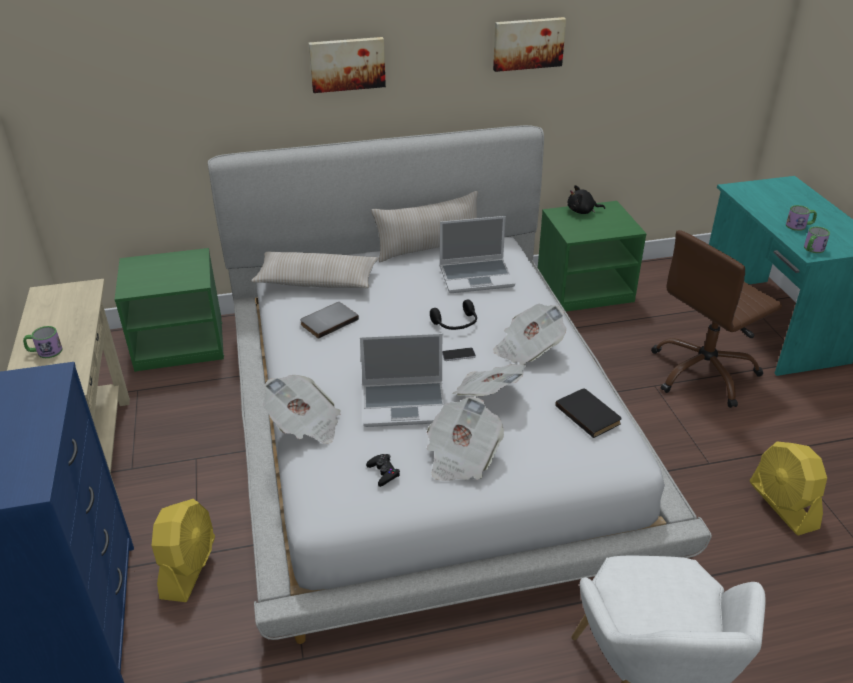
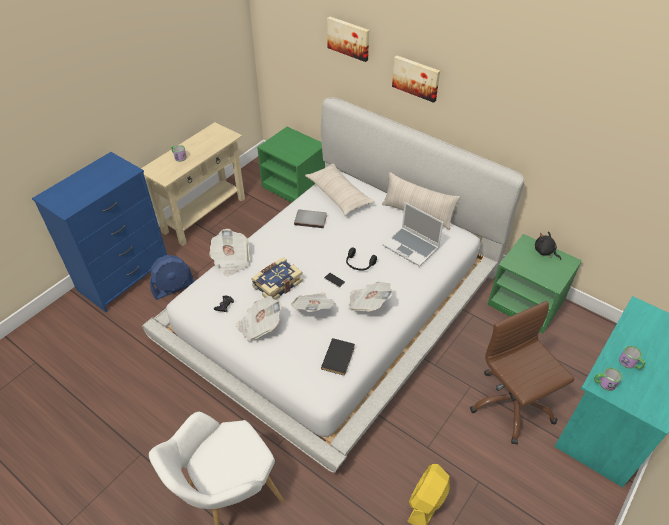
camera: 50 degrees right, 10 degrees up
yellow fan [152,499,215,602] -> blue fan [150,255,195,300]
laptop [360,333,445,427] -> book [251,257,303,300]
picture [493,17,566,72] -> picture moved to [327,17,369,62]
brown office chair [651,230,782,408] -> brown office chair turned 45 degrees clockwise [470,301,575,445]

